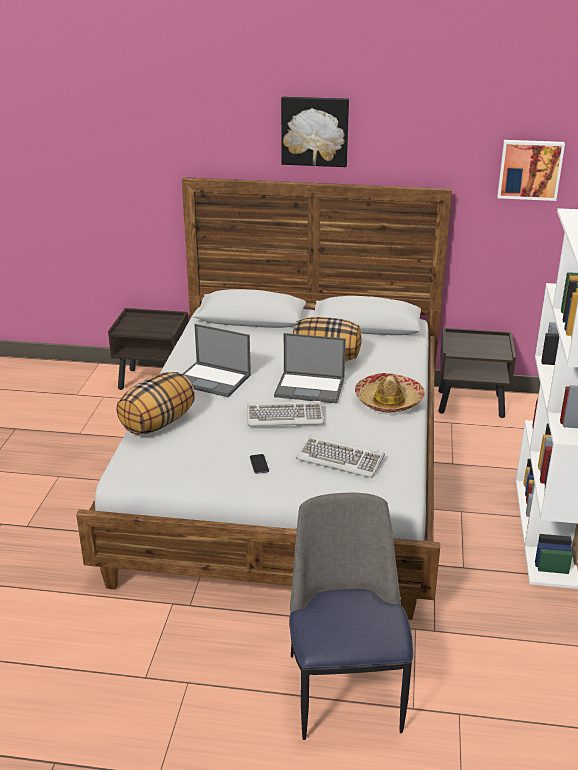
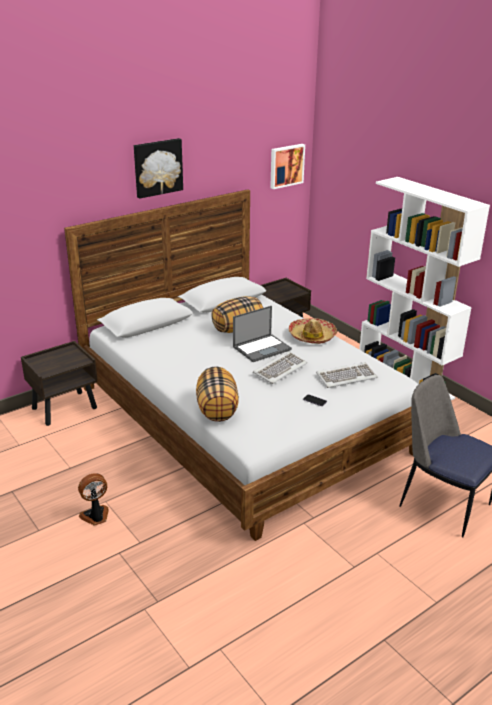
camera: 45 degrees left, 0 degrees up
laptop [183,324,251,398] -> none
none -> fan [78,473,109,526]

